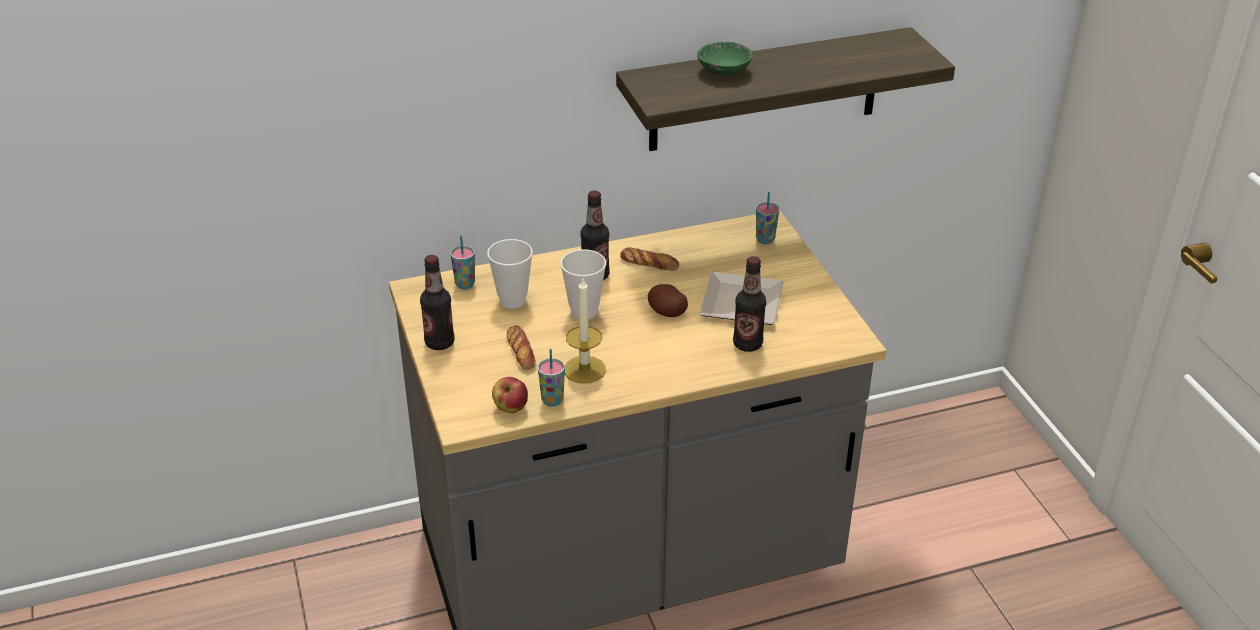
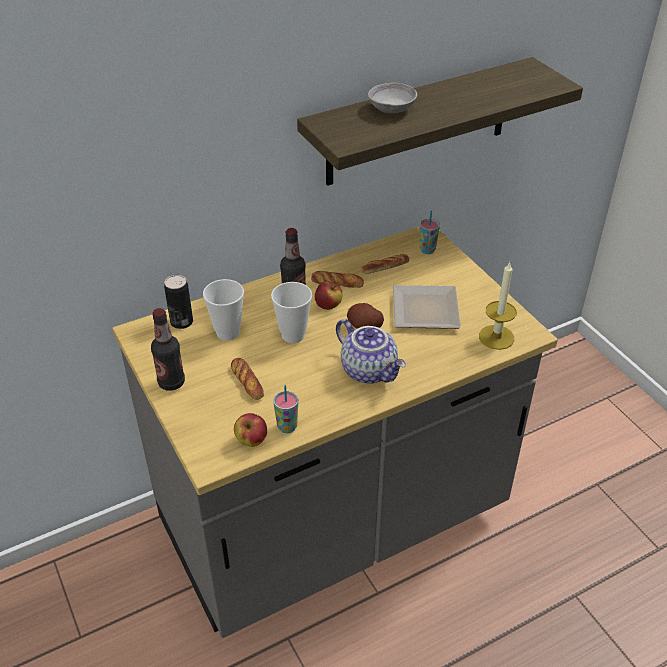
camera: 10 degrees left, 5 degrees up
cup [450,235,475,289] -> can [164,275,193,329]
candle [565,279,606,384] -> candle moved to [479,262,517,350]
green bowl [697,42,753,75] -> grey bowl [368,83,417,113]
bottle [733,256,766,352] -> none
none -> apple [315,281,342,310]
none -> teapot [336,319,406,384]
none -> bread [361,254,409,274]

